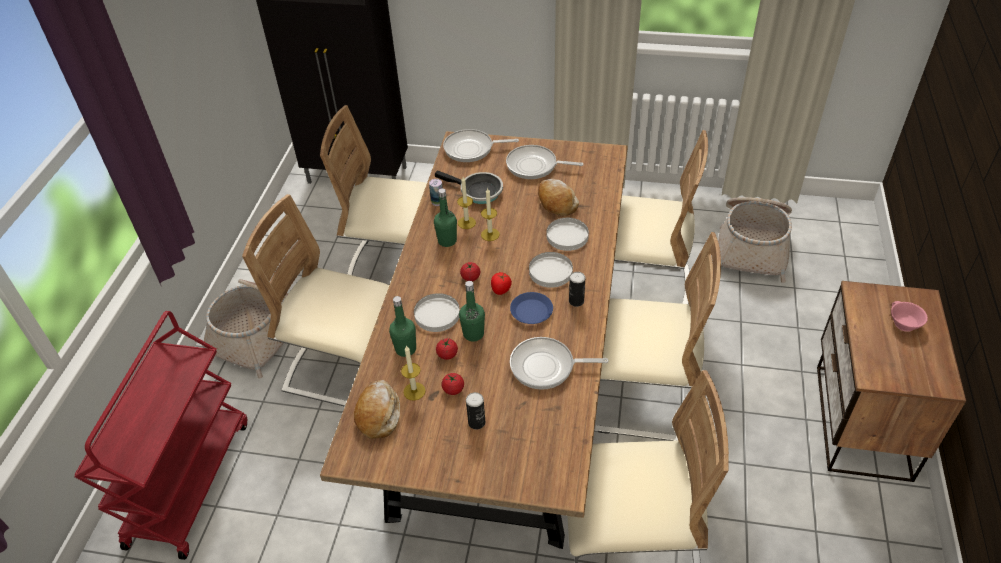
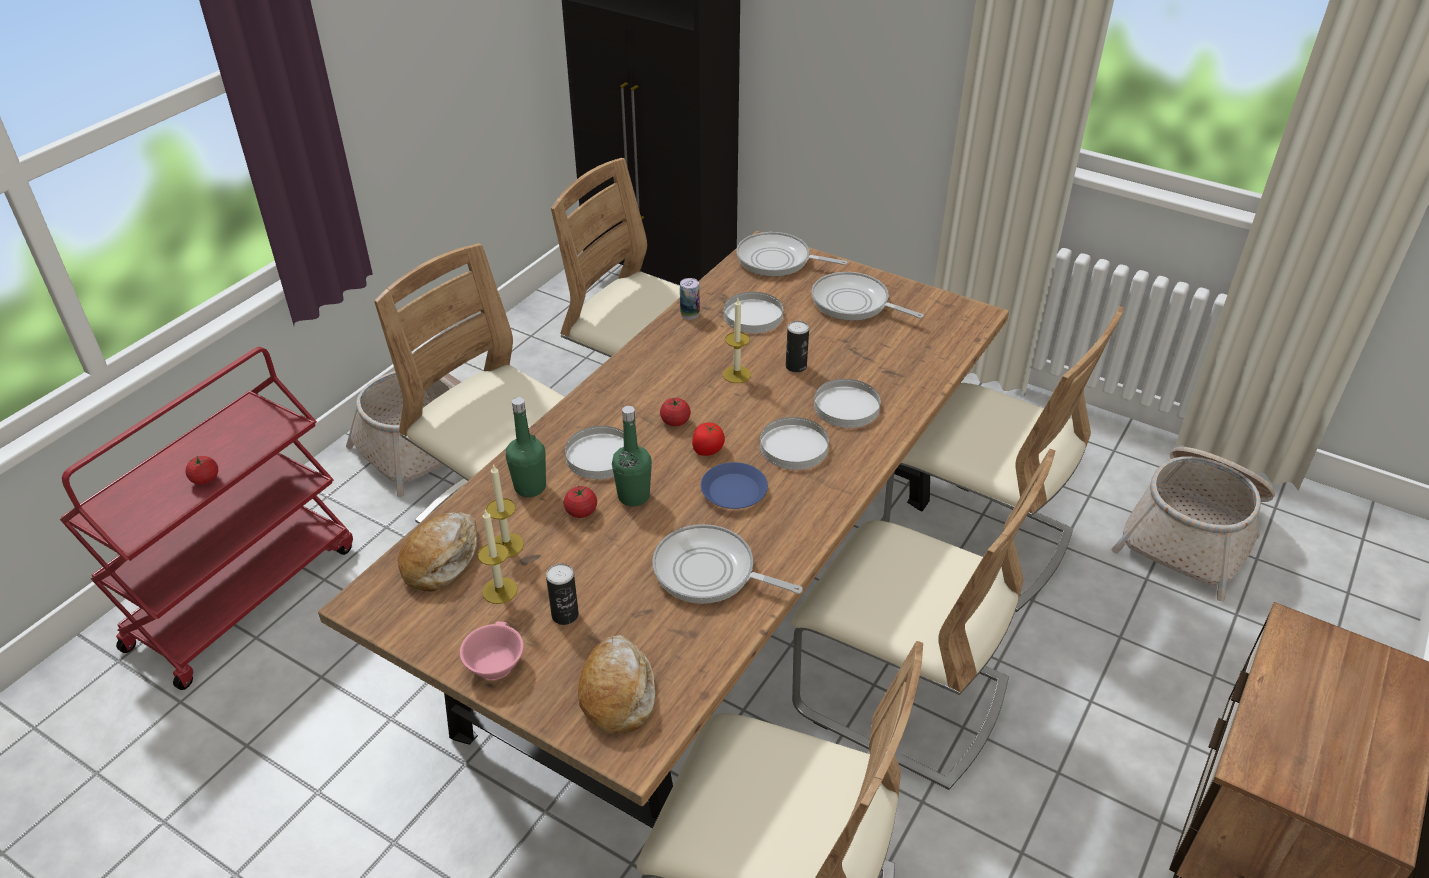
camera: 20 degrees right, 5 degrees down
green bottle [434,188,457,247] -> none
frying pan [435,170,503,204] -> white plate [724,292,783,333]
tomato [442,373,464,395] -> tomato moved to [186,455,218,485]
candle [457,177,476,229] -> candle moved to [478,509,518,604]
bread [538,179,579,216] -> bread moved to [578,635,655,734]
can [569,272,585,307] -> can moved to [786,321,809,373]
pink cup [891,301,928,332] -> pink cup moved to [460,621,524,680]

